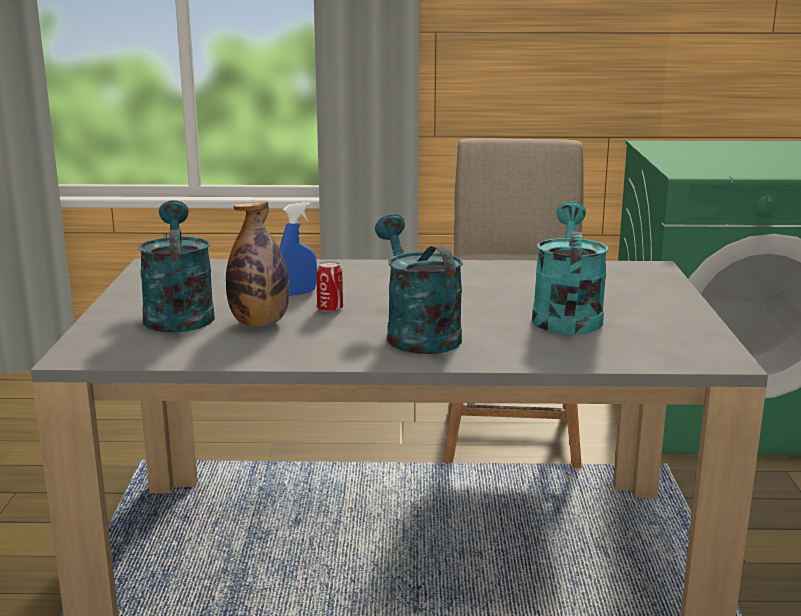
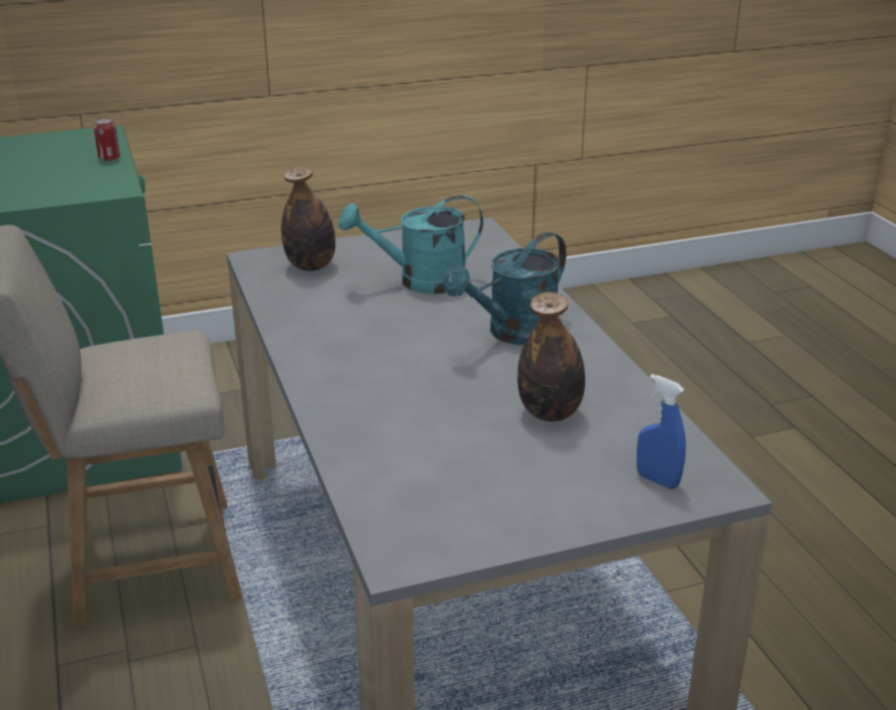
camera: 110 degrees left, 10 degrees up
turquoise watering can [138,200,215,333] -> none
blue spray bottle [279,202,317,296] -> blue spray bottle moved to [637,374,686,489]
can [316,261,343,312] -> can moved to [94,118,120,161]
none -> bottle [281,166,336,271]

